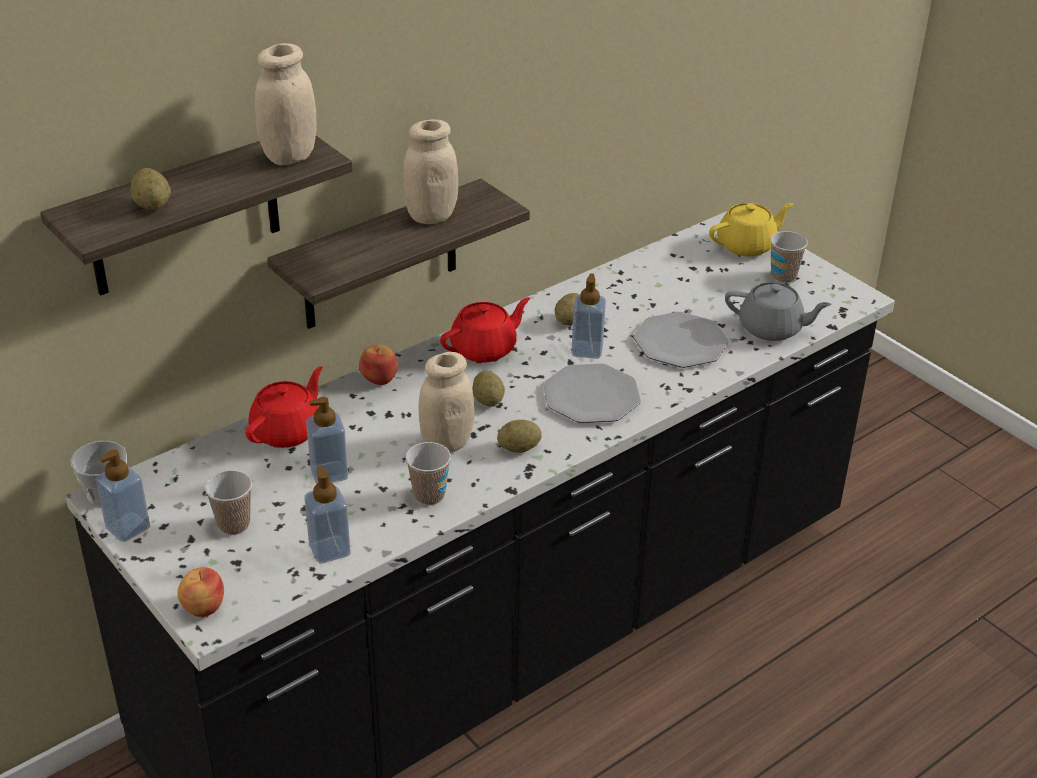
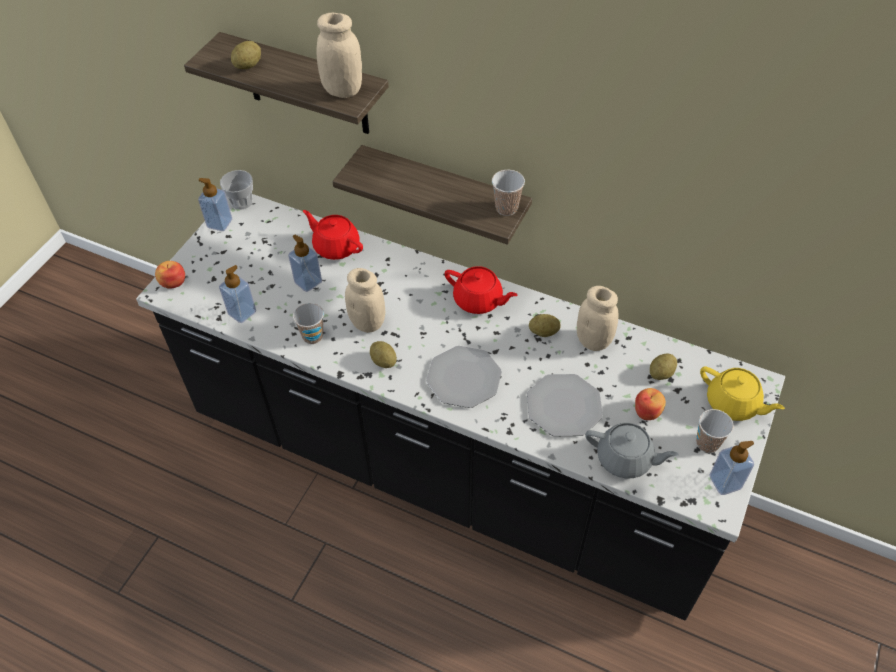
camera: 65 degrees right, 15 degrees up
cup [205,470,252,535] -> cup moved to [492,170,525,216]
red teapot [246,366,323,448] -> red teapot turned 150 degrees counterclockwise [303,210,363,260]
apple [359,345,398,385] -> apple moved to [635,388,666,420]
beige jar [403,119,458,224] -> beige jar moved to [577,286,618,351]
potato [473,370,505,407] -> potato moved to [650,354,677,380]
soap dispenser [571,273,606,359] -> soap dispenser moved to [709,441,754,495]
grey teapot [725,282,832,341] -> grey teapot turned 60 degrees counterclockwise [585,423,679,479]

